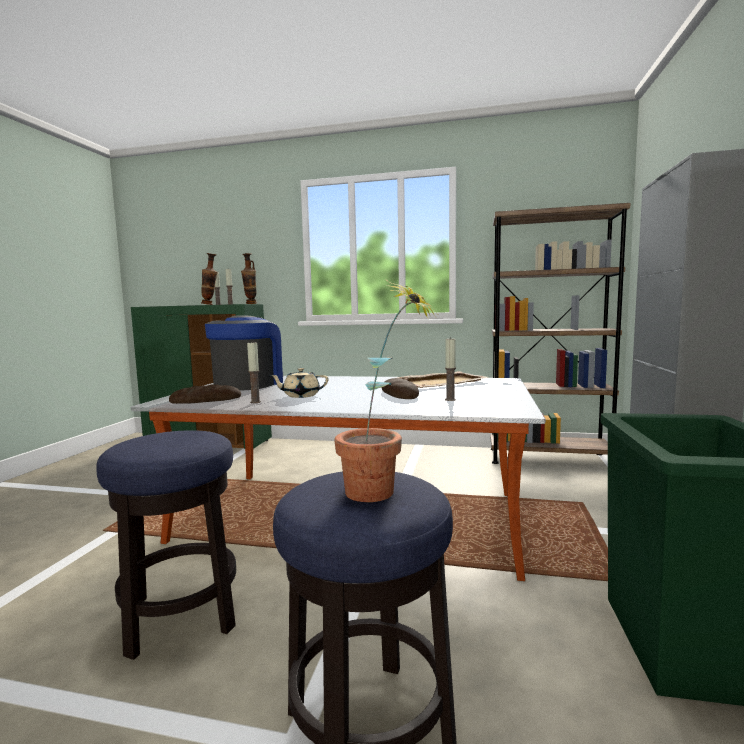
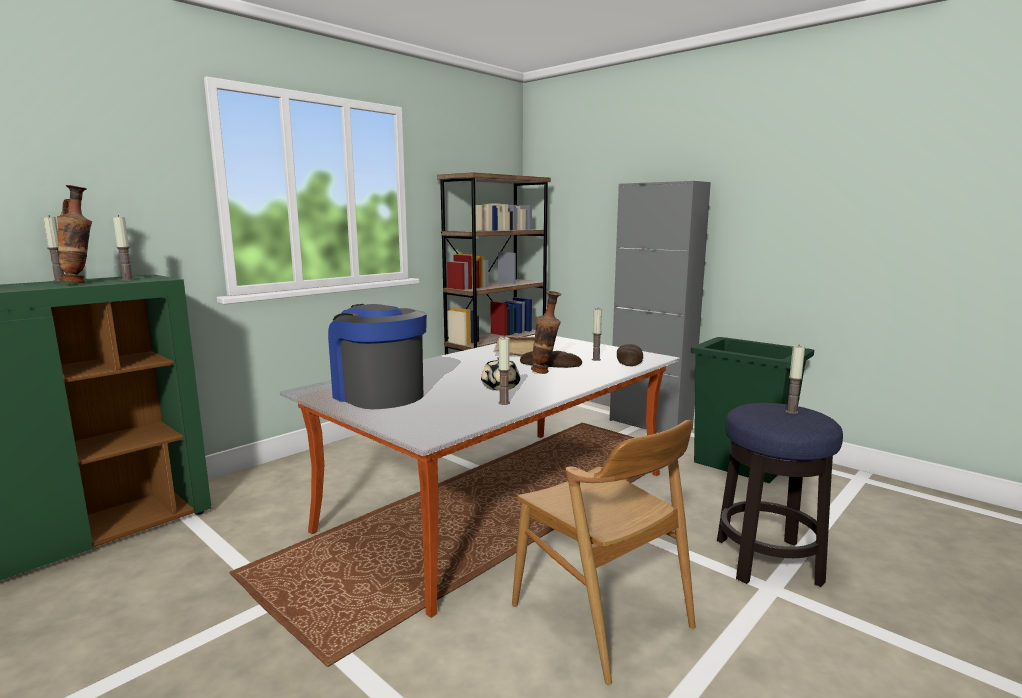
camera: 60 degrees left, 5 degrees up
stool [96,430,236,660] -> brown chair [512,420,696,685]
bread [169,384,241,404] -> bread moved to [617,344,643,366]
vase [241,253,257,304] -> vase moved to [531,291,562,374]
potted plant [334,279,440,502] -> candle [785,345,805,414]

